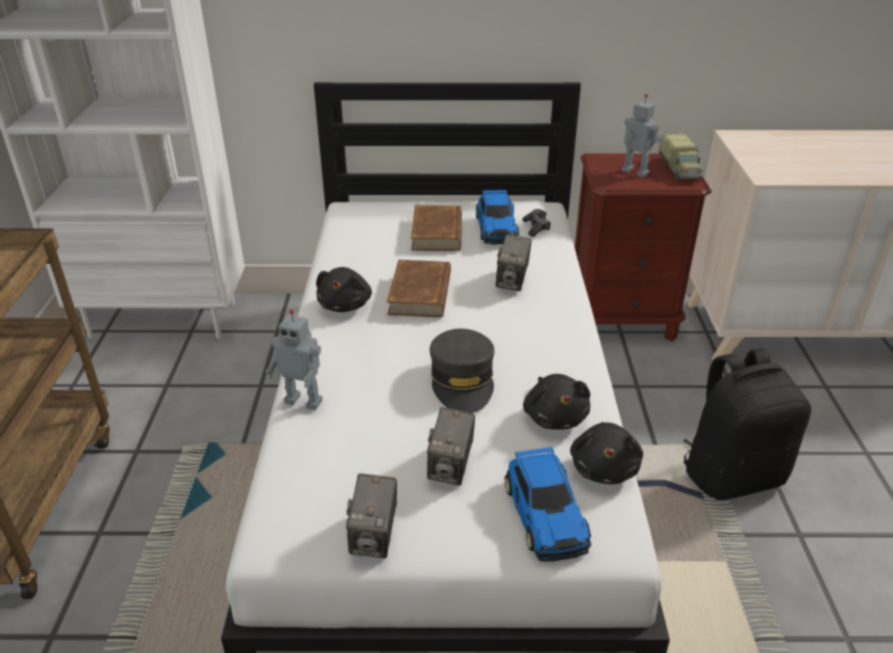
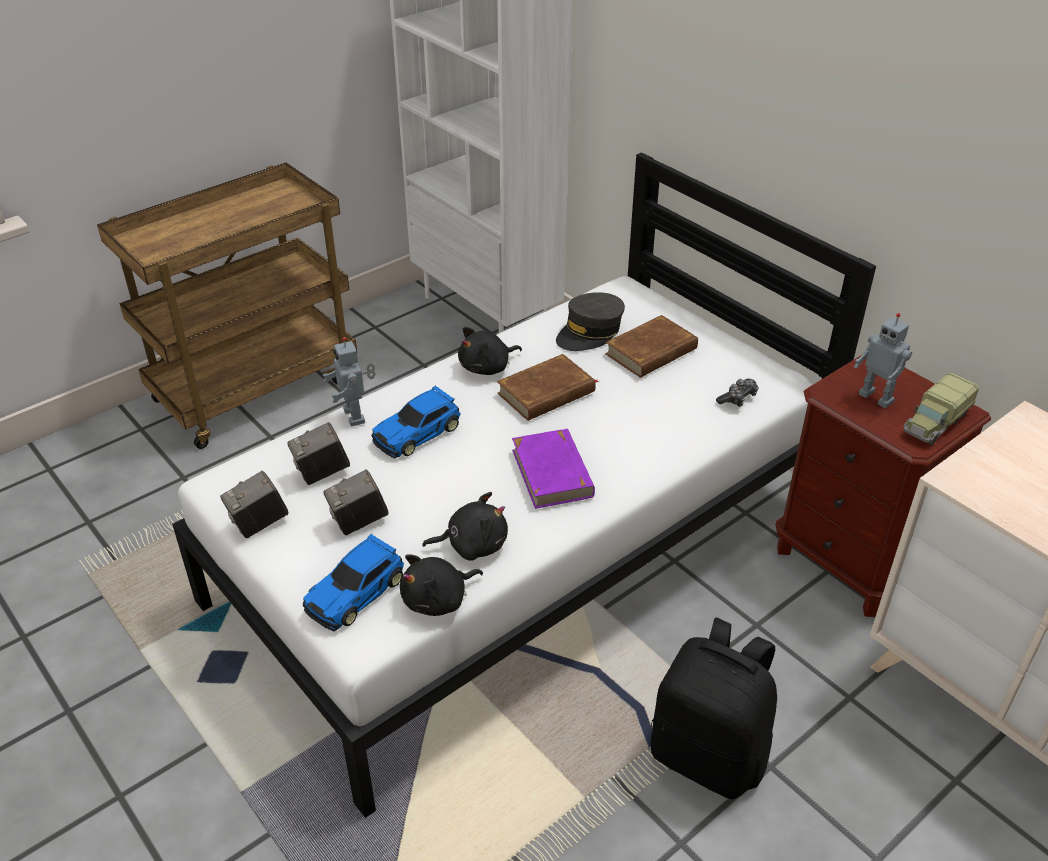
camera: 50 degrees right, 5 degrees up
grey cap [430,329,495,413] -> grey cap moved to [556,292,625,351]
toy car [476,190,519,244] -> toy car moved to [372,385,461,459]
camera [496,234,532,291] -> camera moved to [287,422,350,485]
black plush toy [523,374,590,430] -> black plush toy turned 135 degrees counterclockwise [422,492,508,561]
toy robot [621,94,664,178] -> toy robot turned 135 degrees clockwise [854,313,912,408]
none -> purple book [512,429,595,509]

